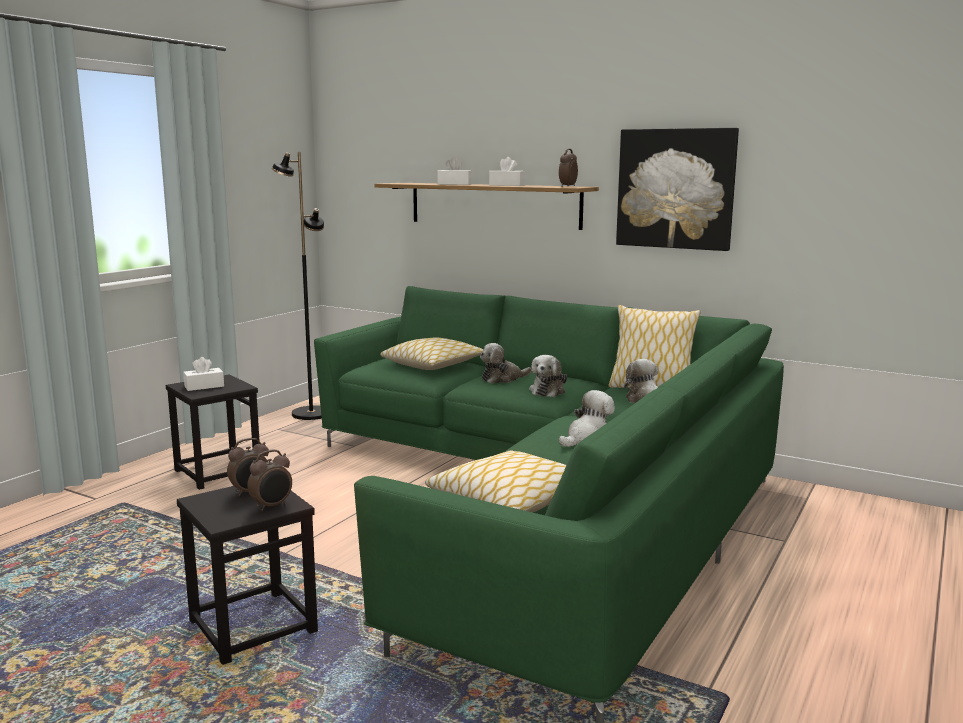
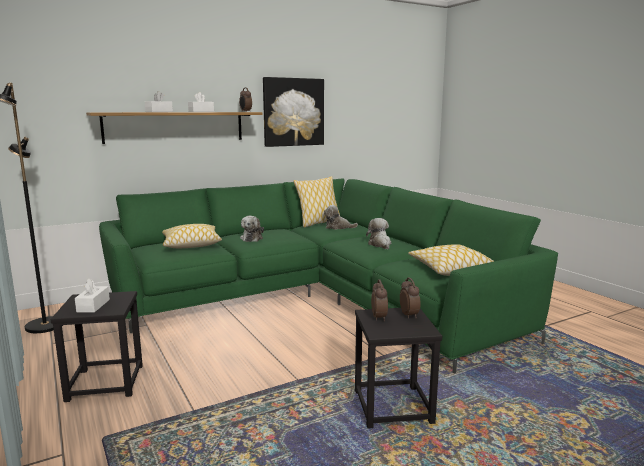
camera: 60 degrees left, 0 degrees up
plush toy [529,355,567,397] -> none

